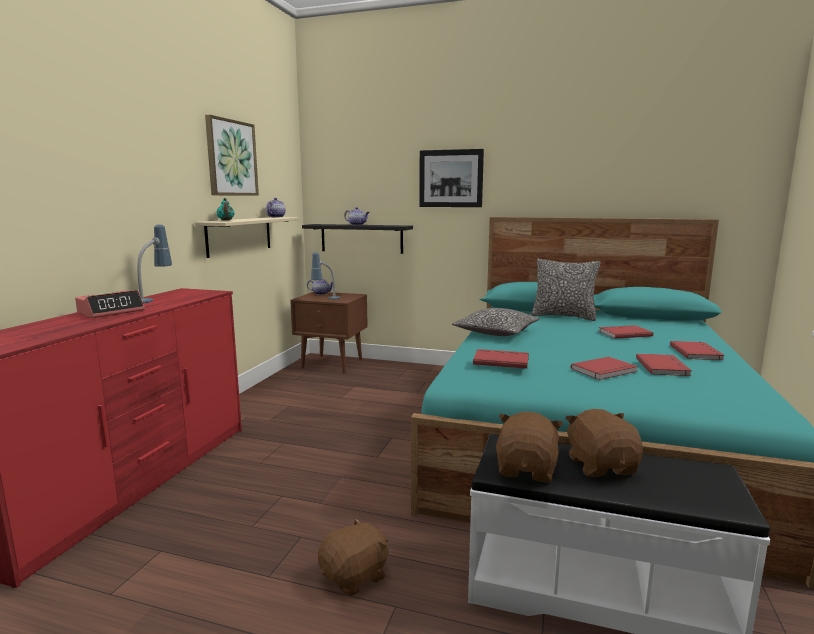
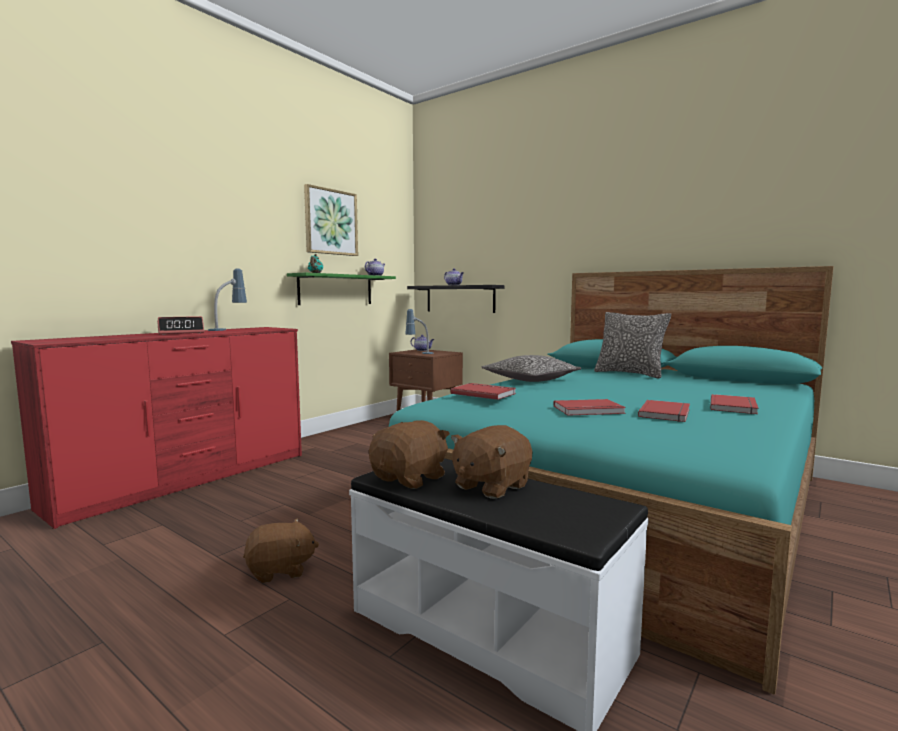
camera: 20 degrees right, 5 degrees down
beige shelf [195,217,299,258] -> green shelf [287,273,396,305]
picture [419,149,484,207] -> none
brown plush toy [565,409,643,477] -> brown plush toy turned 150 degrees counterclockwise [451,425,533,499]
red book [599,325,653,339] -> none

